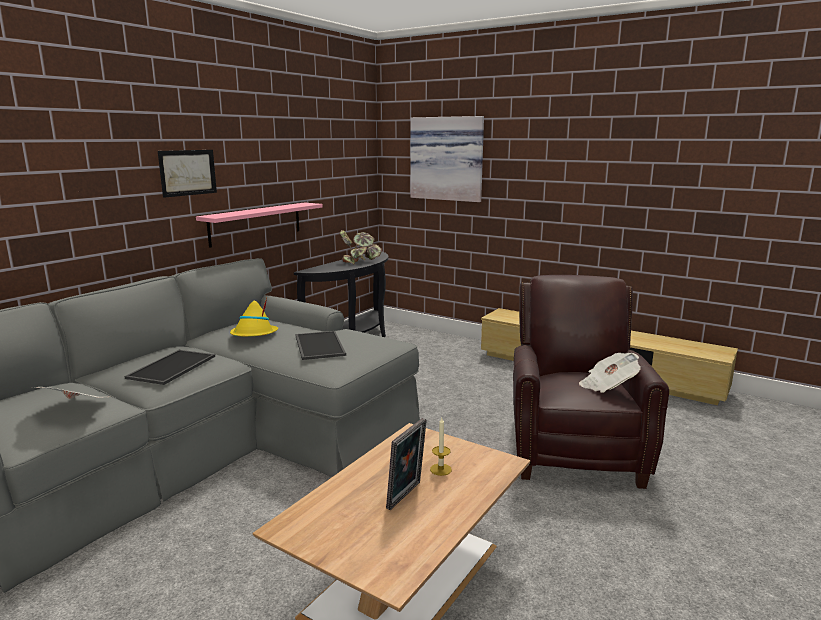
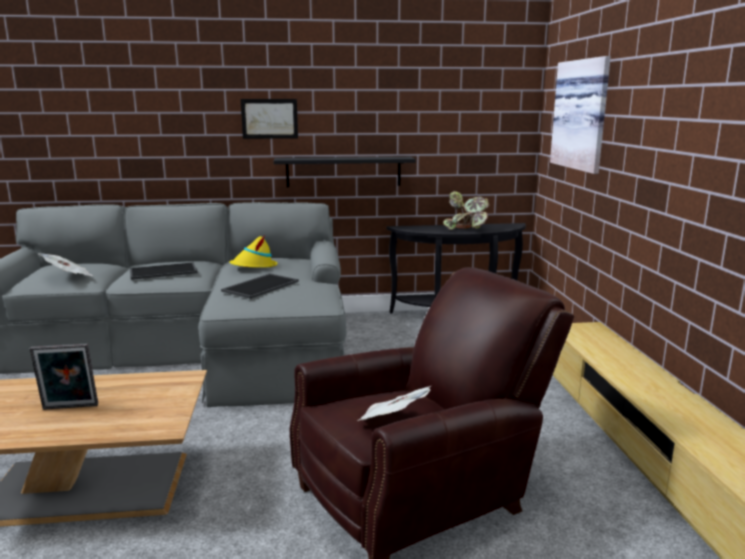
camera: 50 degrees right, 0 degrees up
pink shelf [196,202,323,248] -> black shelf [274,157,416,187]
candle [430,418,452,476] -> none

